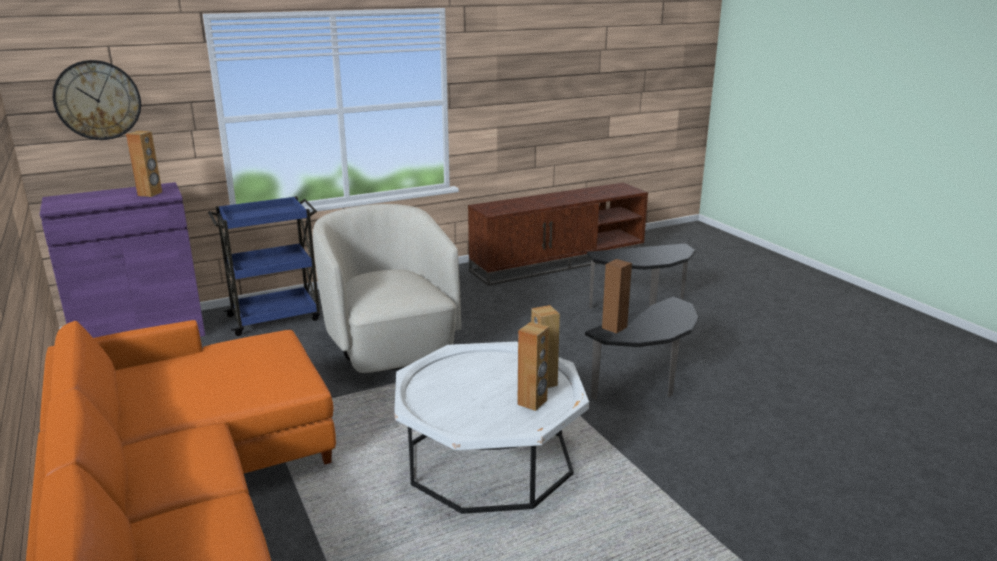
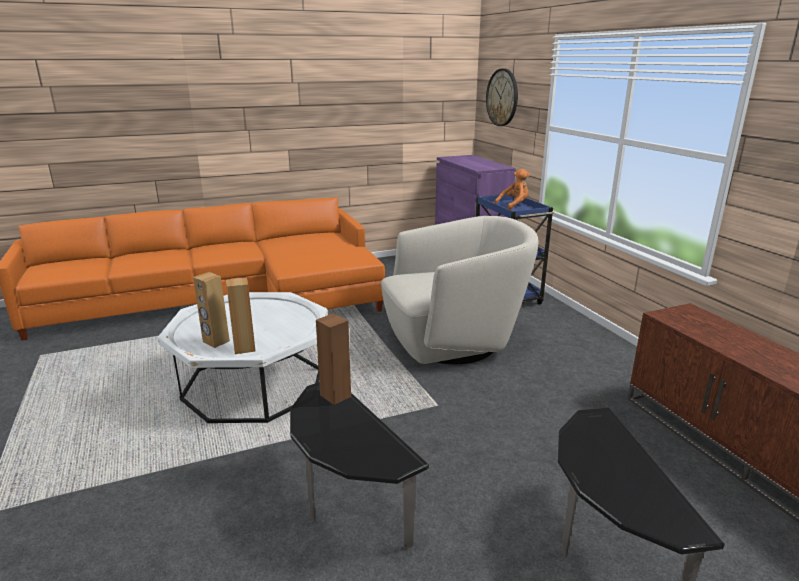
camera: 95 degrees right, 0 degrees up
brown speaker [126,131,162,197] -> none
none -> orange plush toy [494,169,530,210]

